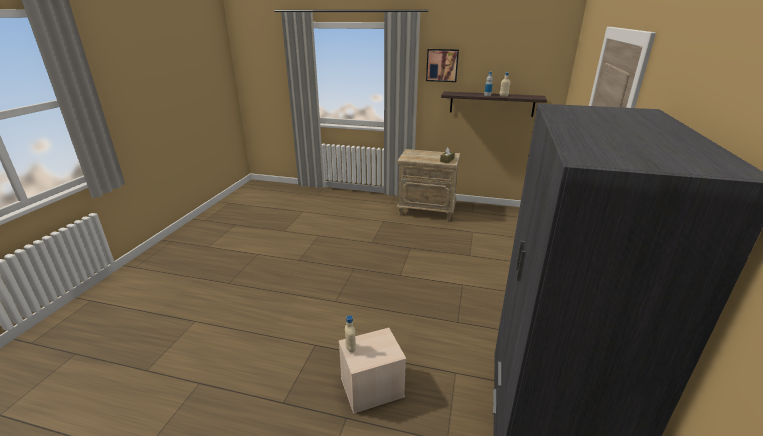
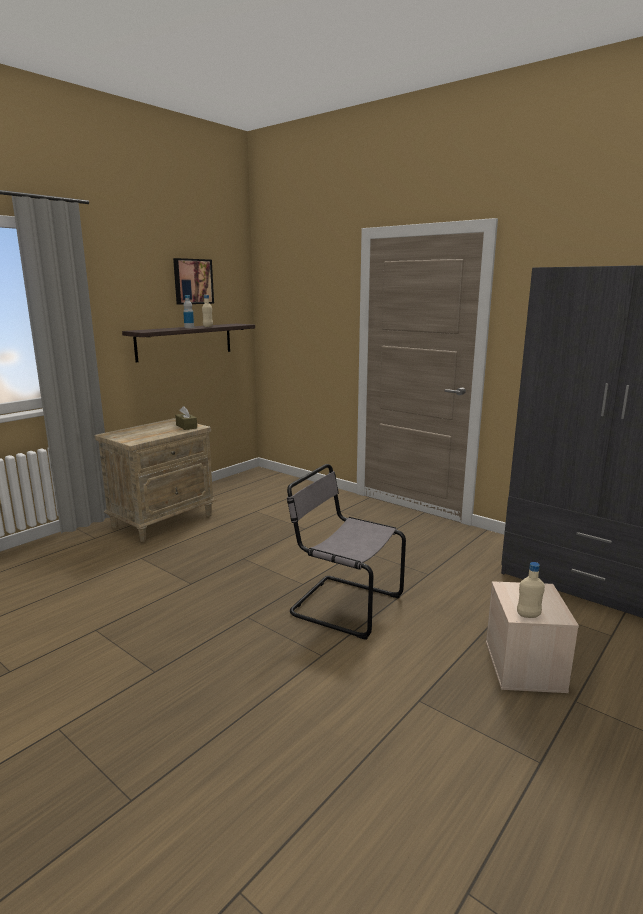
camera: 65 degrees left, 10 degrees down
picture [426,49,459,82] -> picture moved to [173,258,214,305]
none -> grey chair [287,464,406,640]

